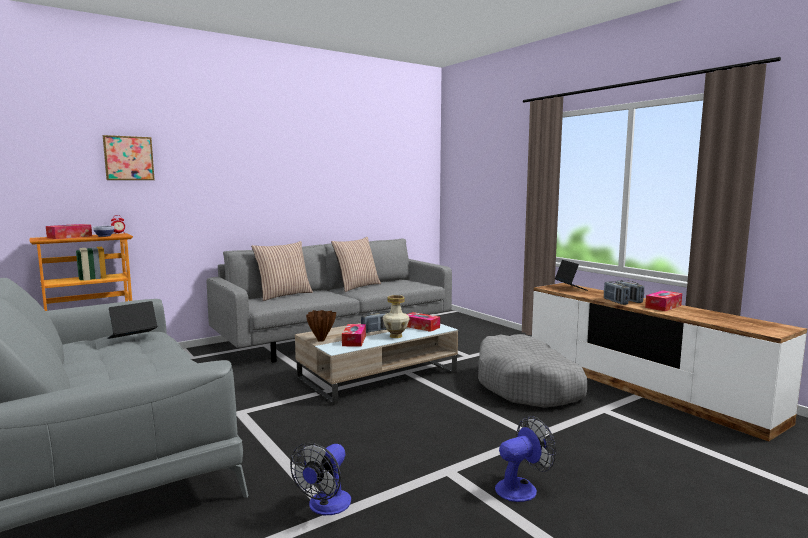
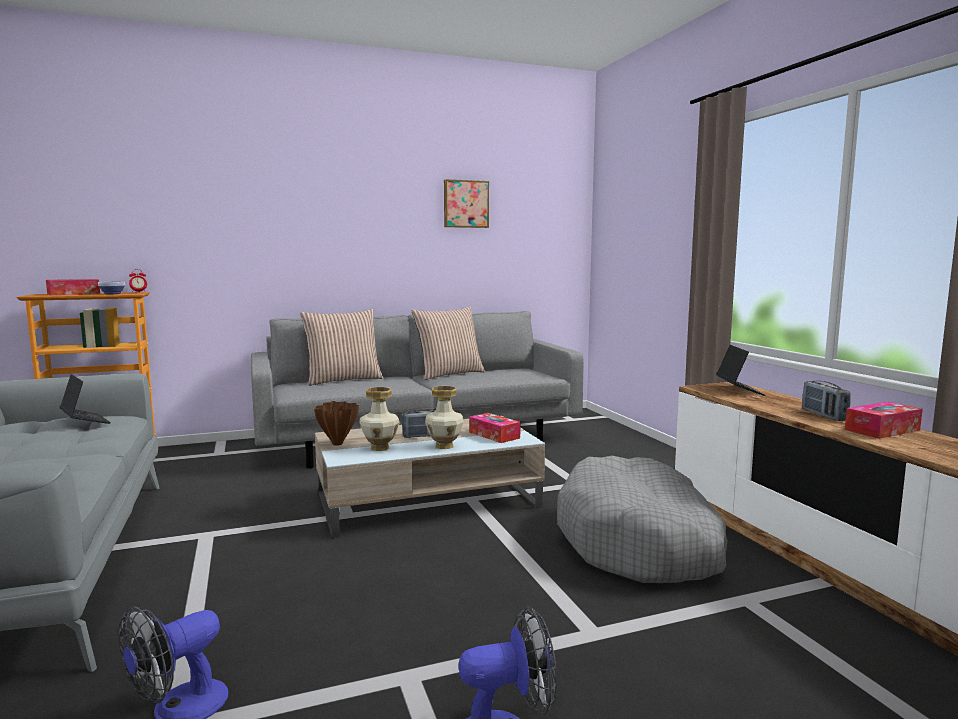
camera: 15 degrees right, 0 degrees up
picture [103,135,155,180] -> picture moved to [444,179,489,228]
laptop [107,301,157,339] -> laptop turned 75 degrees clockwise [59,374,111,424]
tissue box [342,324,366,347] -> vase [359,387,400,451]
radio [604,281,630,305] -> none

